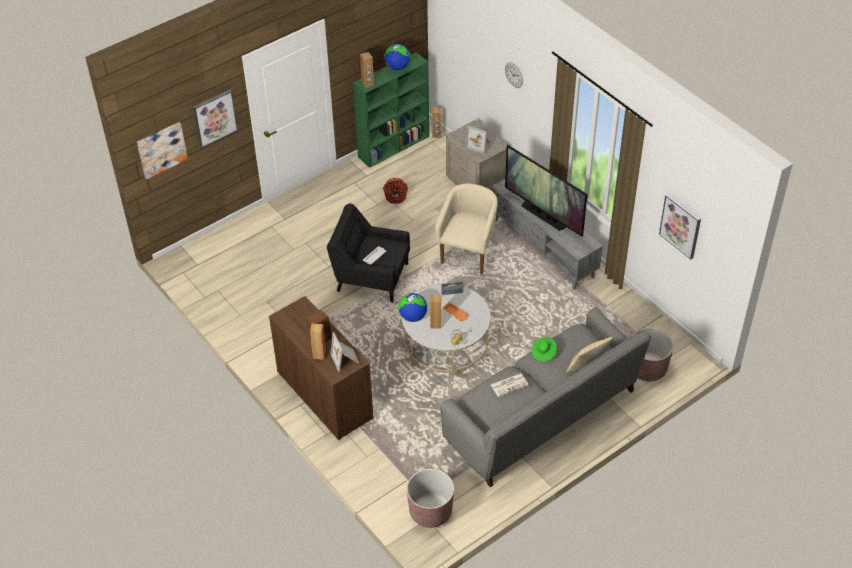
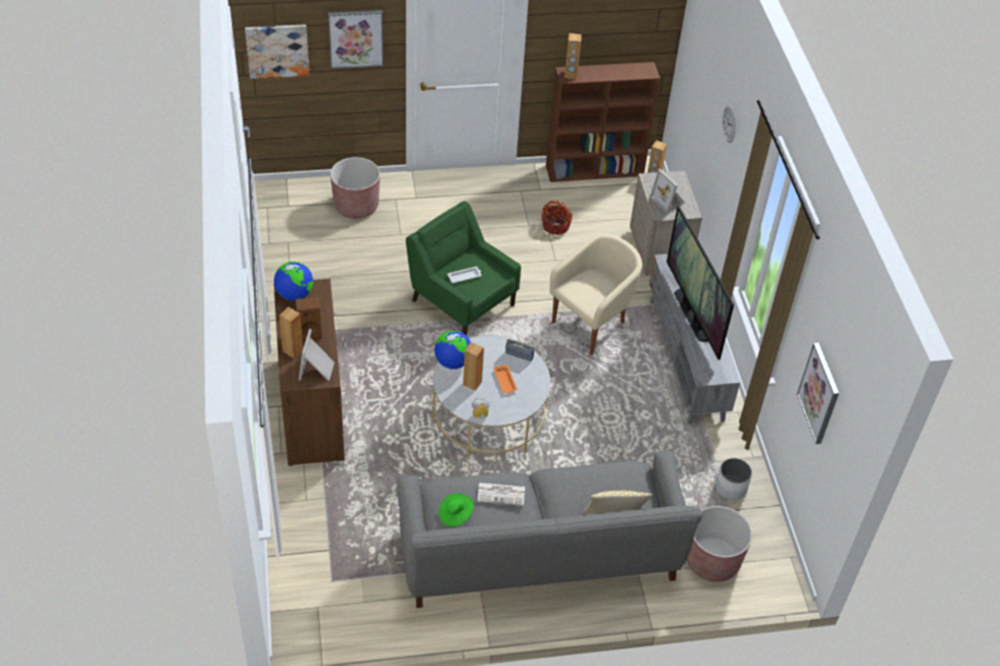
camera: 25 degrees right, 0 degrees up
black armchair [327,203,410,303] -> green armchair [406,201,521,336]
green bookcase [353,52,429,168] -> brown bookcase [546,62,660,182]
globe [385,44,410,70] -> globe moved to [274,261,313,301]
brown planter [407,469,454,528] -> brown planter moved to [330,157,380,219]
green hat [532,337,557,362] -> green hat moved to [438,493,474,527]
none -> white planter [715,458,752,500]

